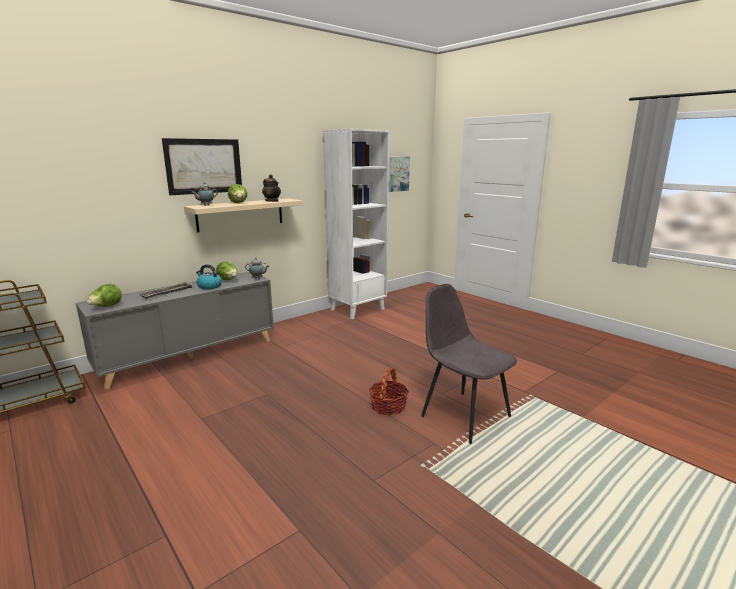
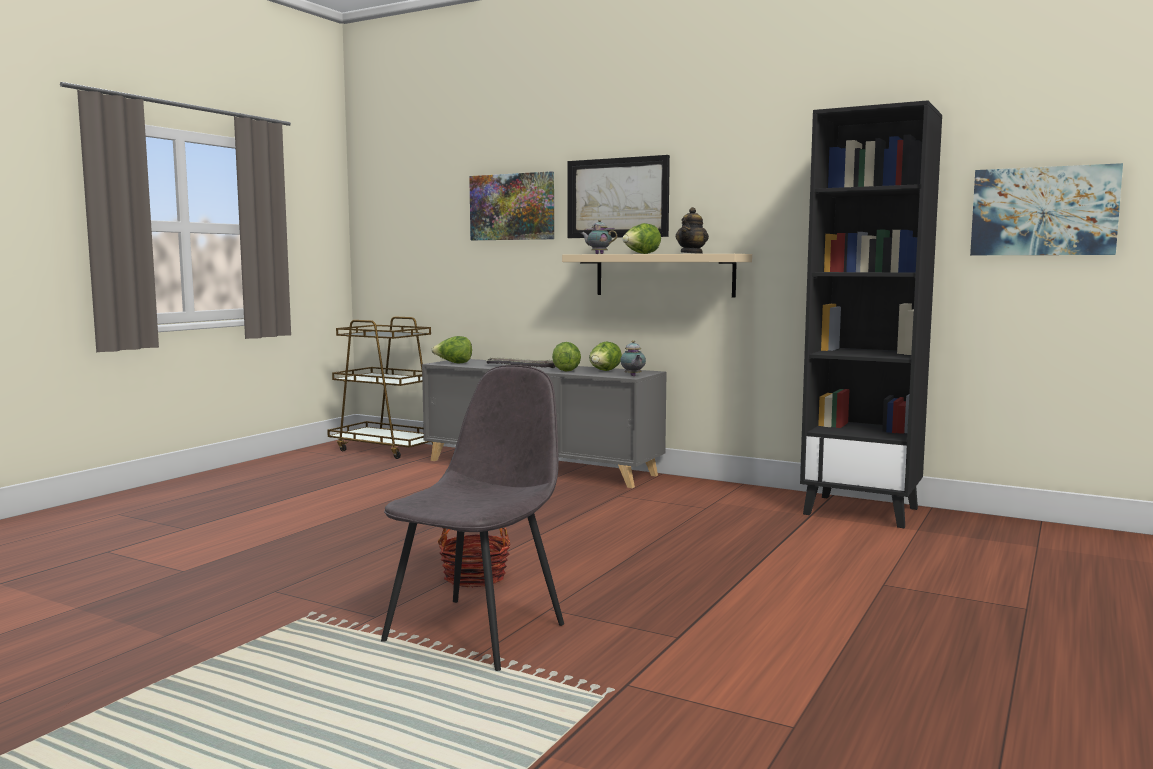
camera: 70 degrees right, 10 degrees down
kettle [196,264,222,289] -> lettuce [552,342,581,371]
white bookcase [323,129,389,319] -> black bookcase [800,100,942,528]
none -> picture [469,171,554,240]

